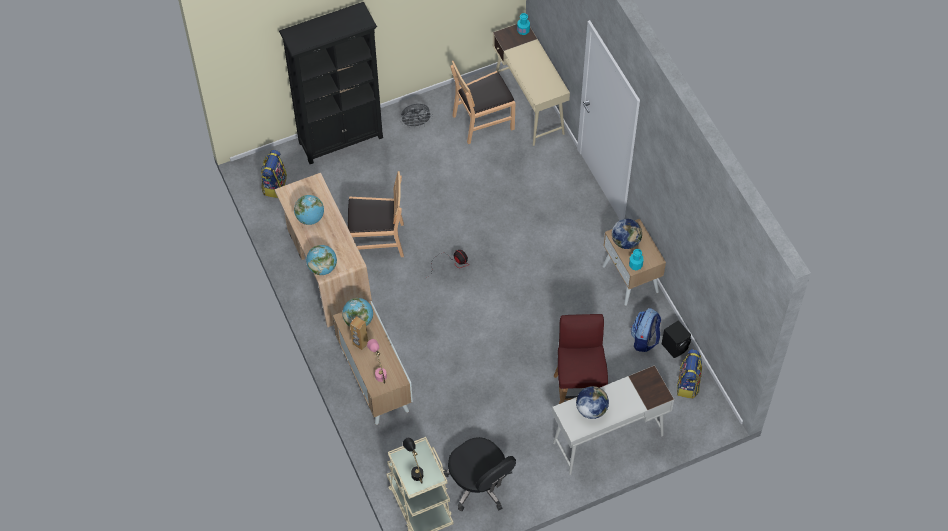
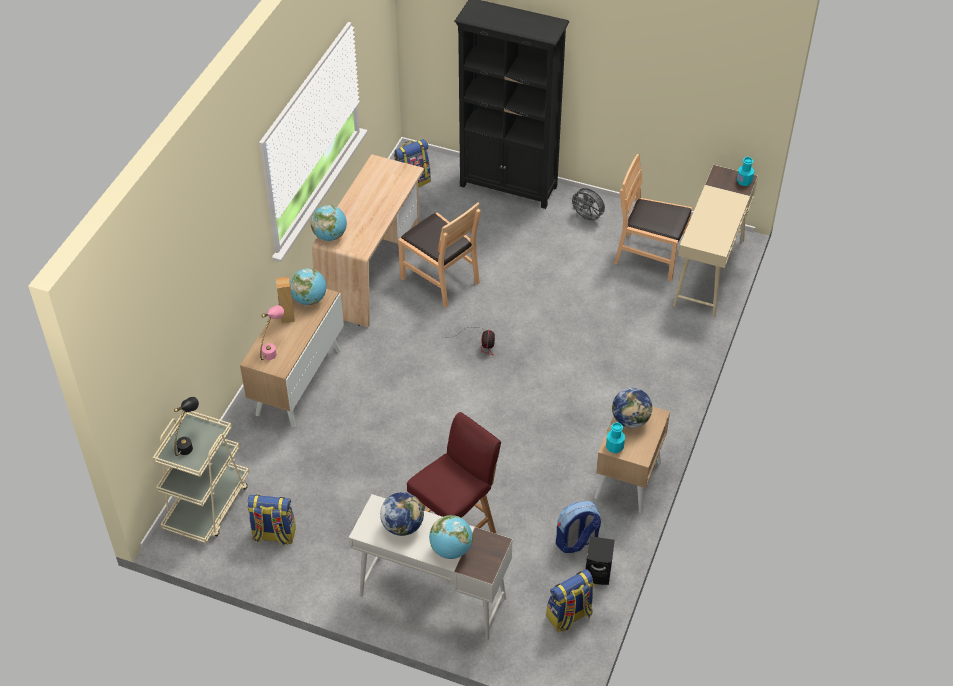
camera: 45 degrees right, 10 degrees down
globe [294,195,324,225] -> globe moved to [429,515,473,559]
black office chair [444,437,516,511] -> backpack [248,495,296,546]

